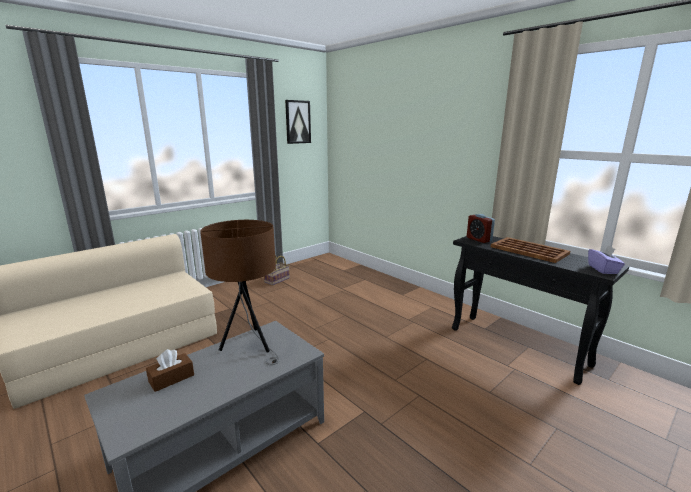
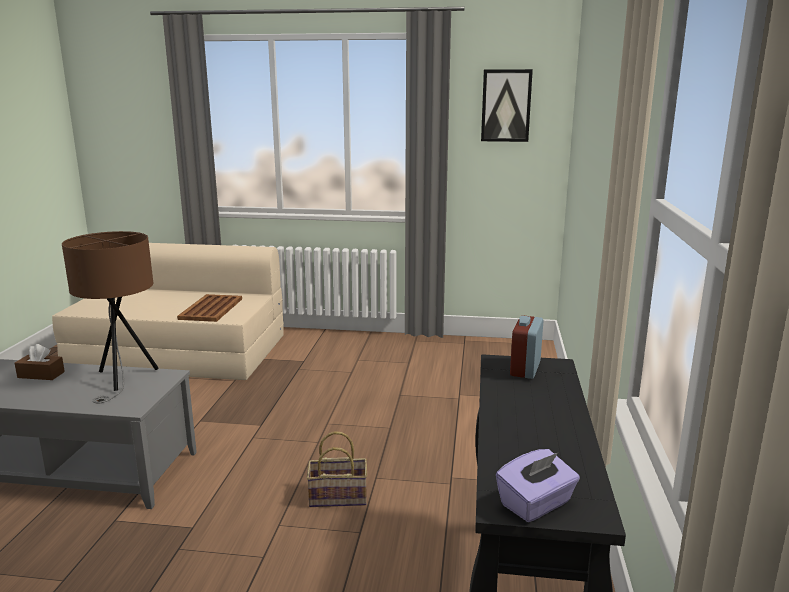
camera: 50 degrees right, 0 degrees up
basket [264,255,290,285] -> basket moved to [307,431,367,507]
brown tray [491,237,570,263] -> brown tray moved to [177,294,242,322]

